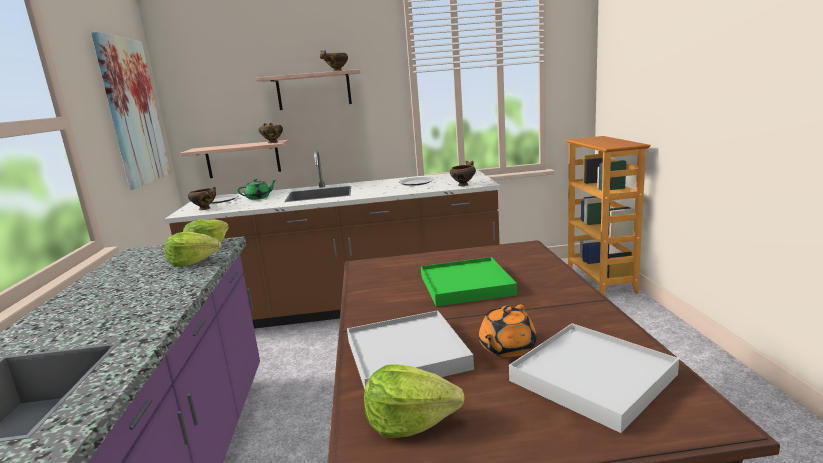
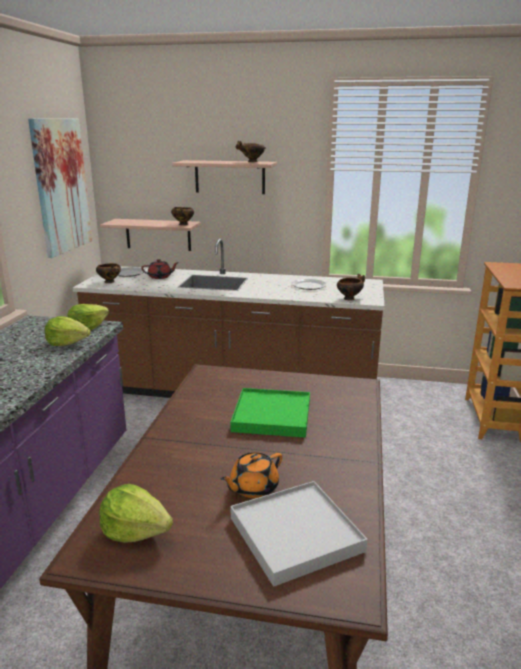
camera: 15 degrees right, 5 degrees up
green teapot [237,179,276,200] -> red teapot [141,259,179,279]
white tray [347,310,474,389] -> none

